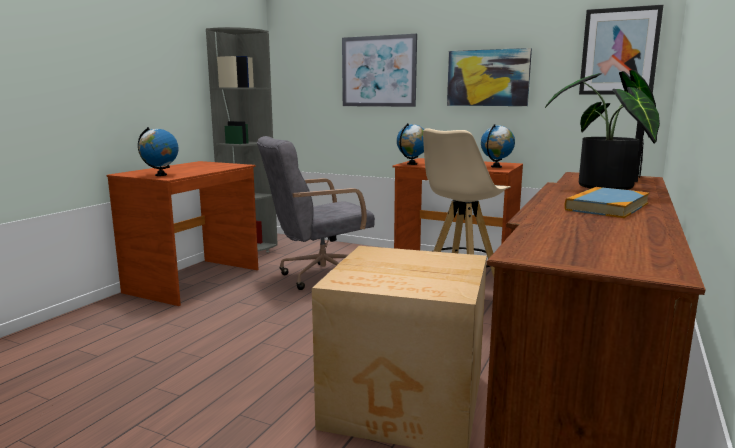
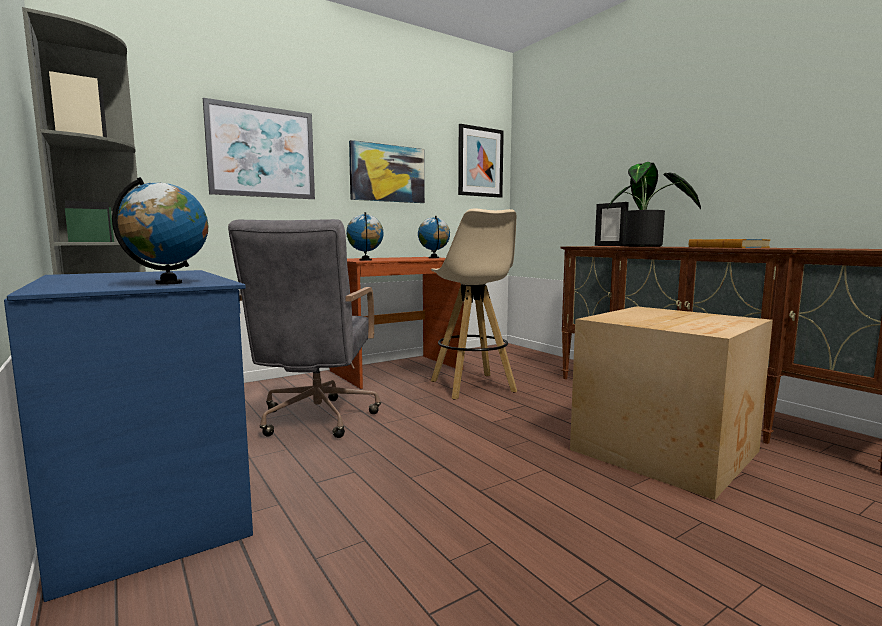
camera: 60 degrees left, 5 degrees down
brown desk [107,161,258,306] -> blue desk [4,270,253,602]

